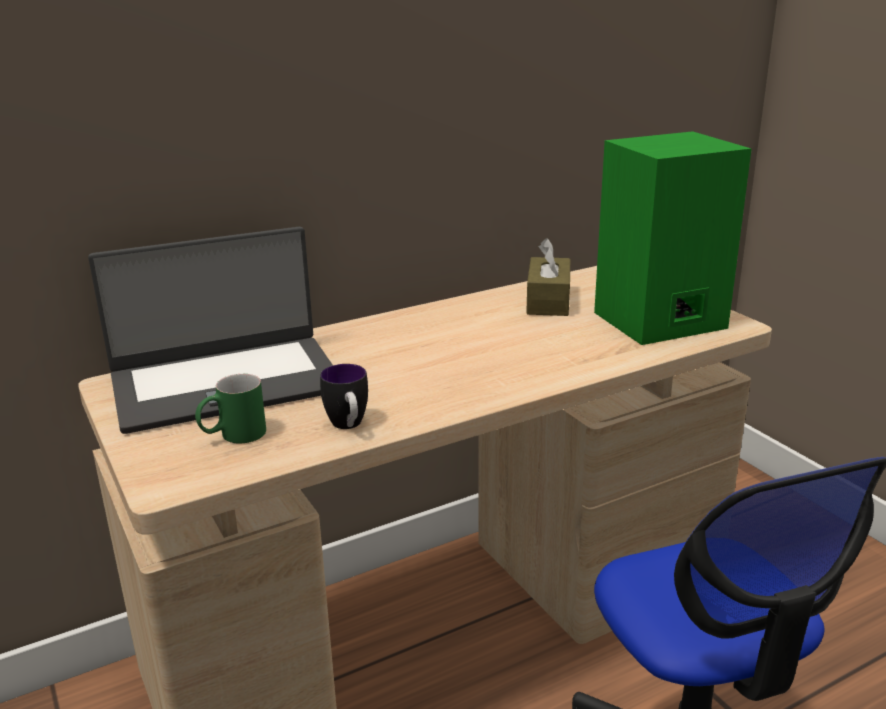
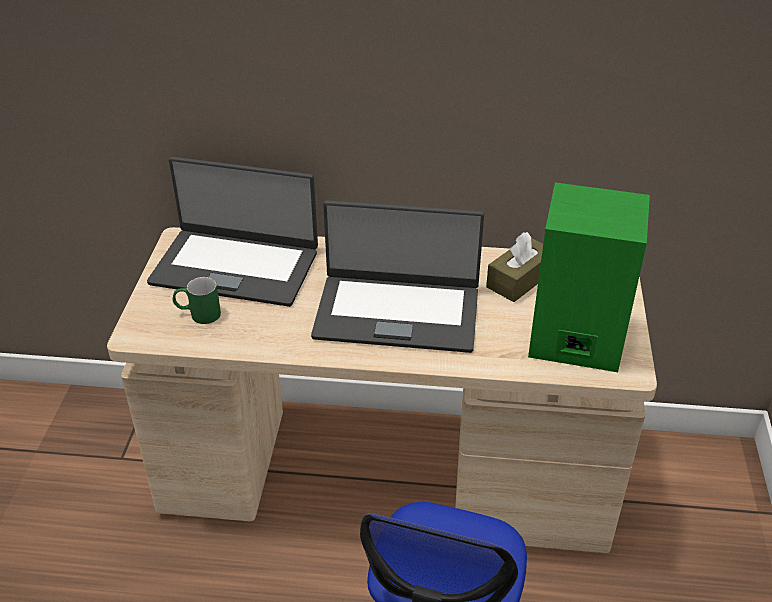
camera: 35 degrees right, 15 degrees up
mug [320,364,368,429] -> none
none -> laptop [311,200,484,353]

